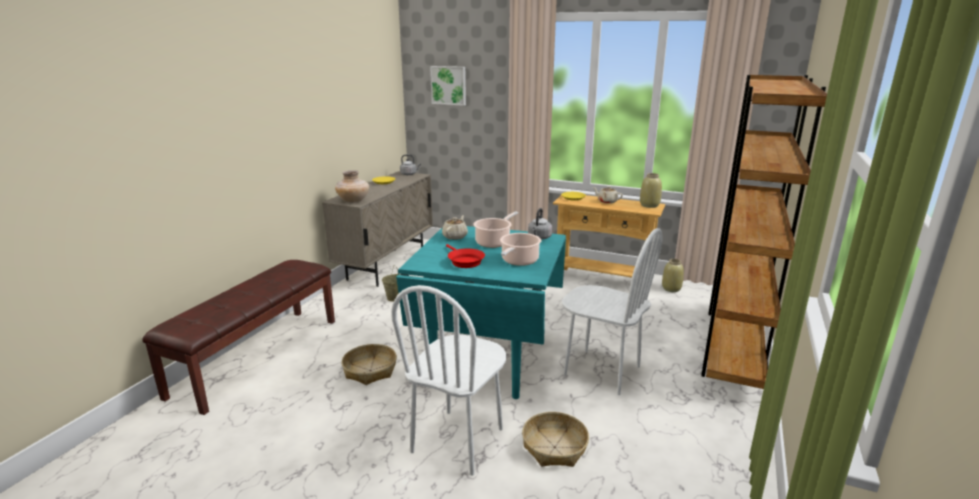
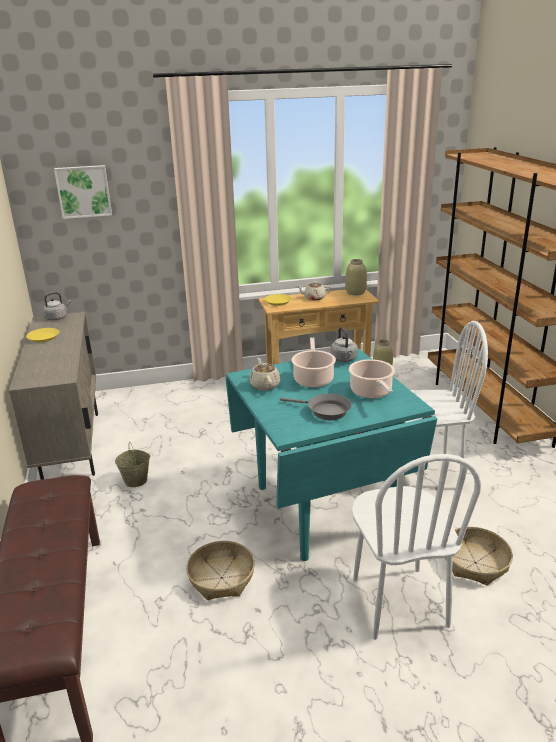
camera: 35 degrees left, 5 degrees up
beige vase [335,170,369,203] -> none
red frying pan [446,244,485,268] -> grey frying pan [280,394,352,420]

